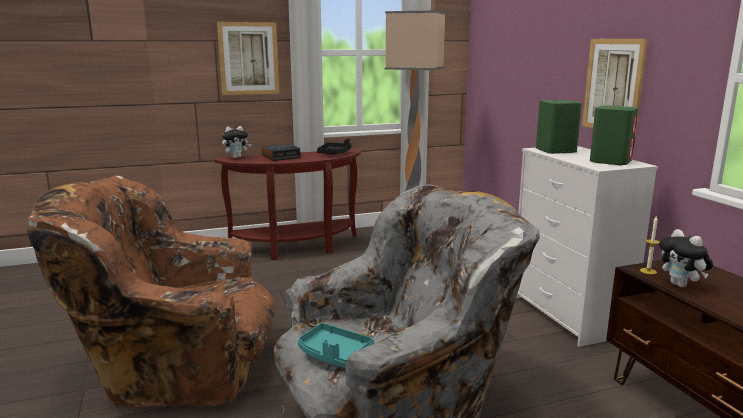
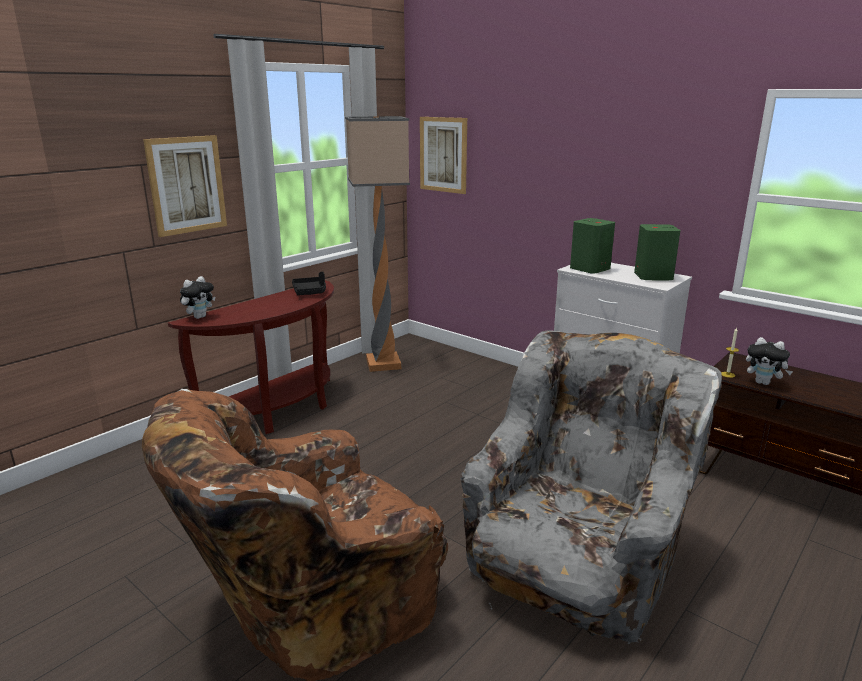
camera: 30 degrees left, 5 degrees up
alarm clock [262,144,301,161] -> none
turquoise tray [298,323,374,369] -> none
picture [582,39,648,136] -> picture moved to [420,117,467,194]

